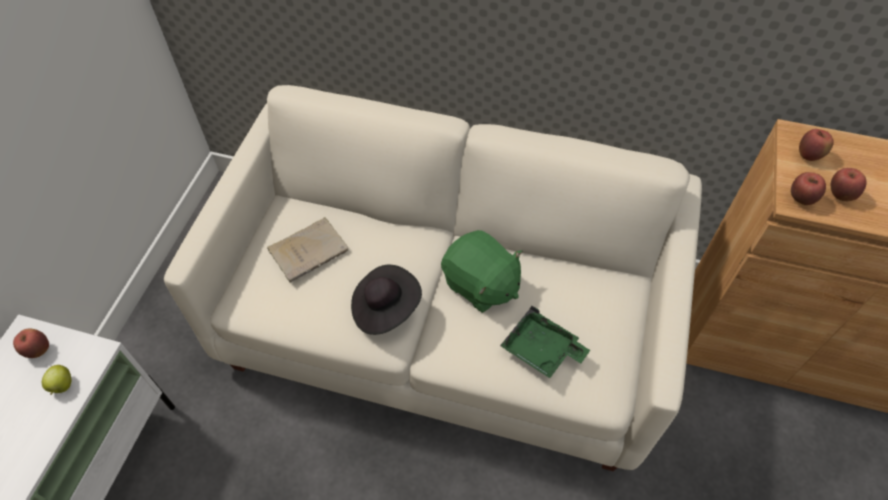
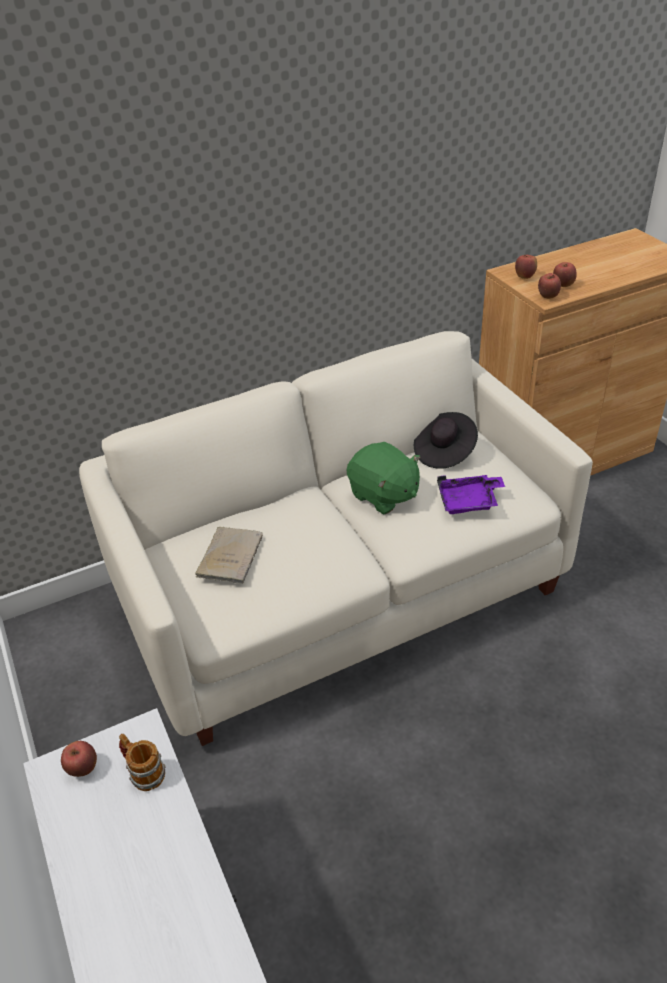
camera: 40 degrees left, 15 degrees down
apple [42,365,71,395] -> mug [119,734,166,791]
black hat [351,265,422,335] -> black hat moved to [414,412,478,469]
green plush toy [441,230,523,313] -> green plush toy turned 45 degrees clockwise [346,442,420,514]
green tray [500,306,590,378] -> purple tray [437,474,505,514]

